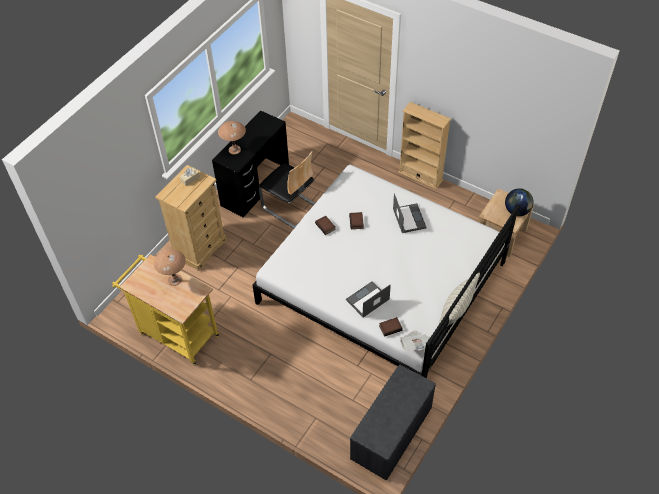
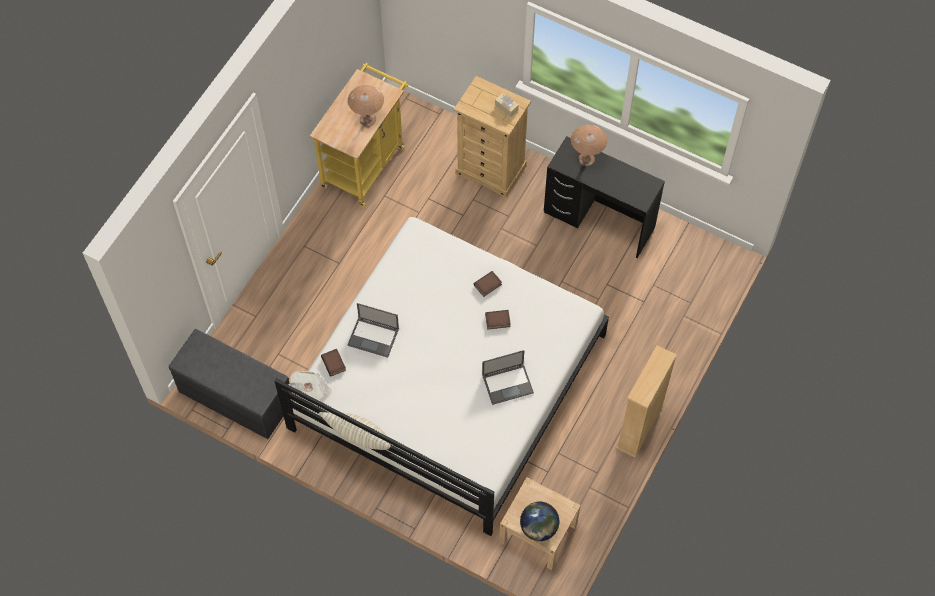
camera: 85 degrees right, 10 degrees up
chair [259,151,315,229] -> none
laptop [346,281,391,317] -> laptop turned 150 degrees clockwise [347,303,399,358]

